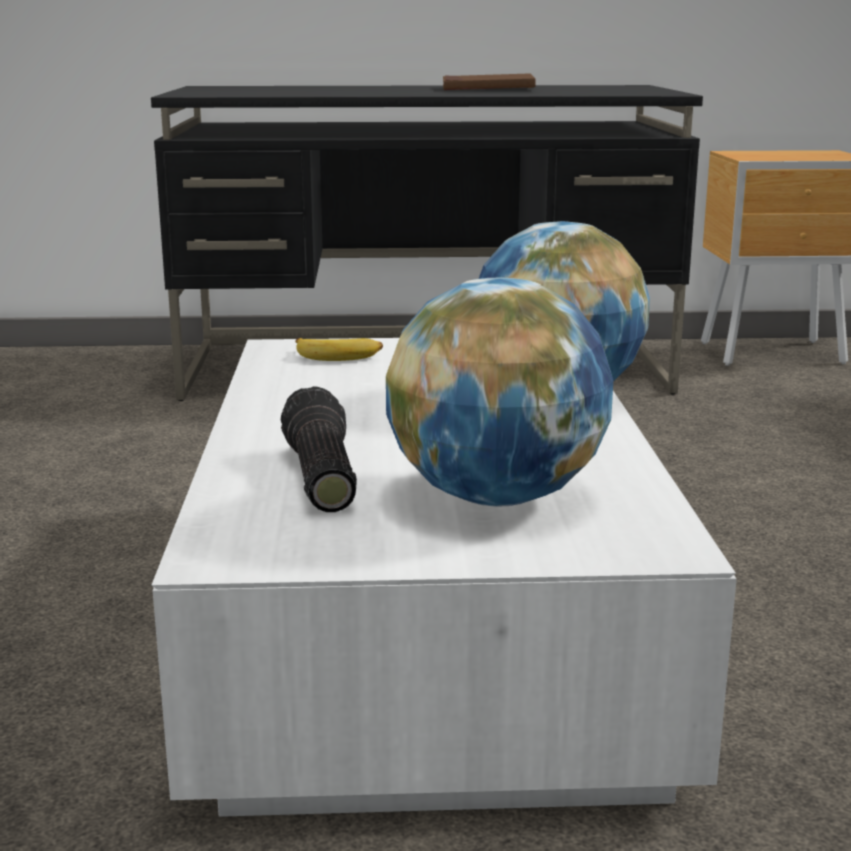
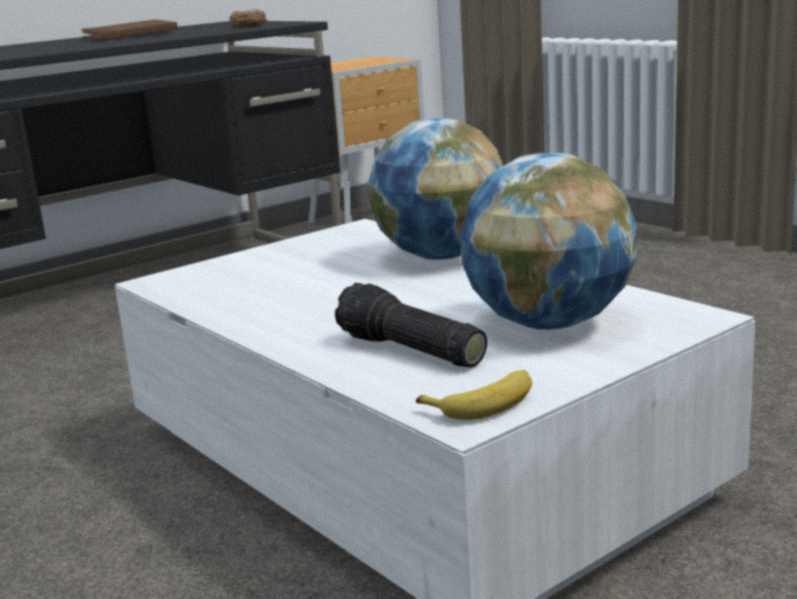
camera: 35 degrees left, 0 degrees up
banana [295,338,383,361] -> banana moved to [416,370,532,420]
none -> donut [229,9,267,27]

